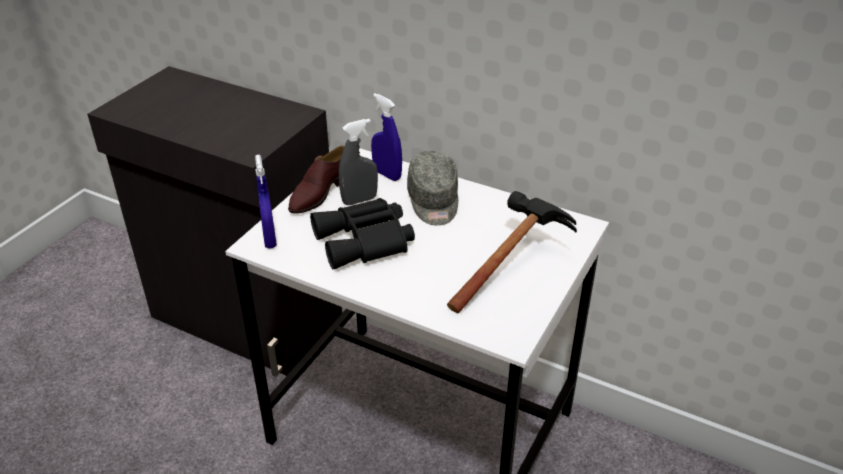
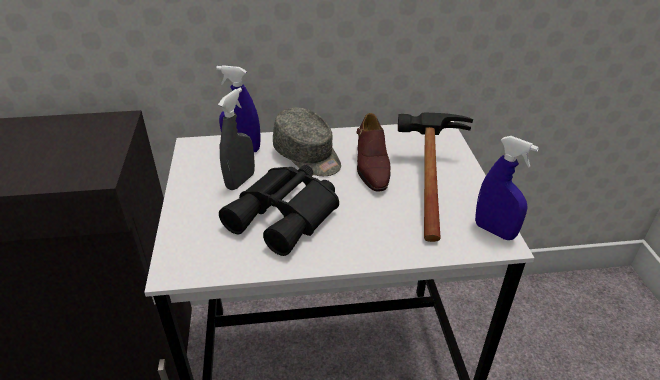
camera: 35 degrees left, 0 degrees up
blue spray bottle [255,155,277,248] -> blue spray bottle moved to [475,136,539,240]
brown shoe [288,146,345,214] -> brown shoe moved to [356,113,391,192]

